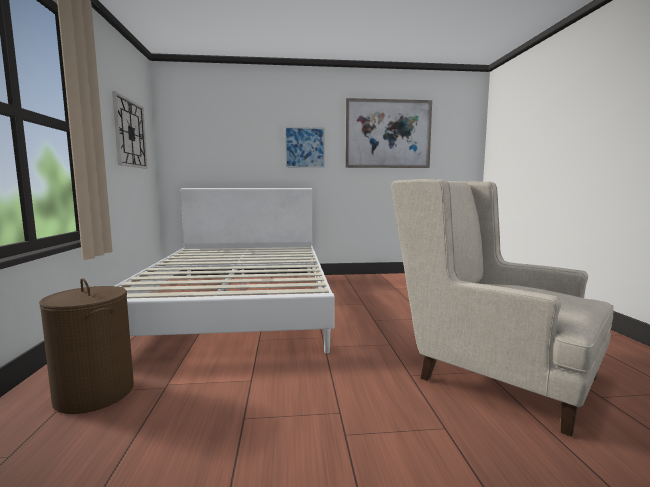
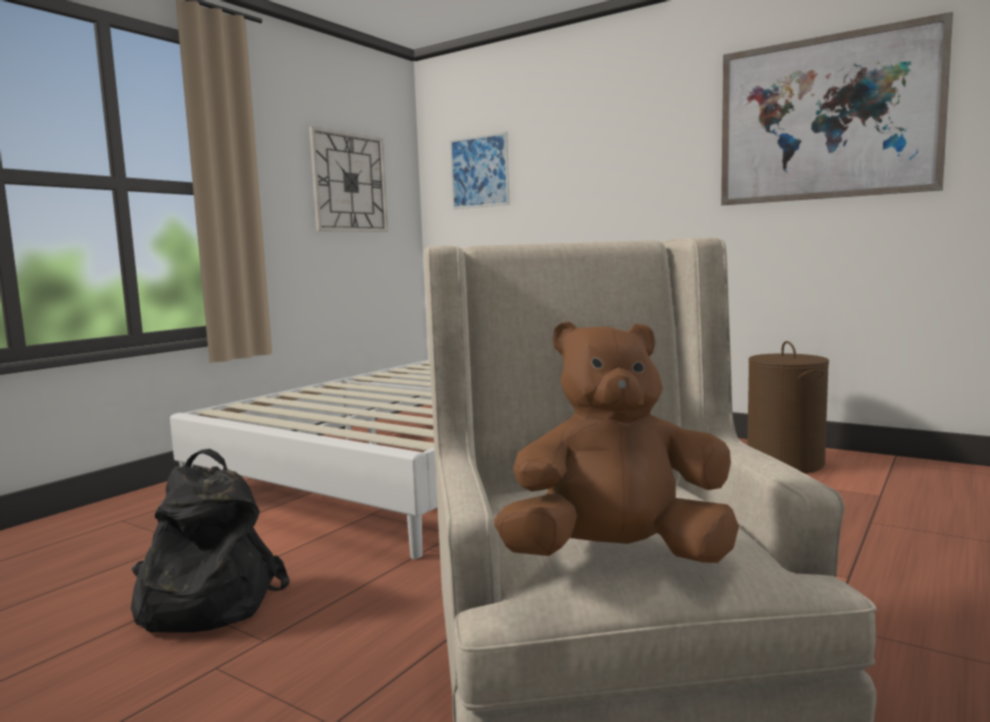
camera: 40 degrees right, 0 degrees up
brown laundry basket [39,278,134,414] -> brown laundry basket moved to [747,341,829,473]
picture [285,127,325,168] -> picture moved to [450,132,510,209]
none -> black backpack [131,449,290,633]
none -> brown plush toy [494,321,739,563]

